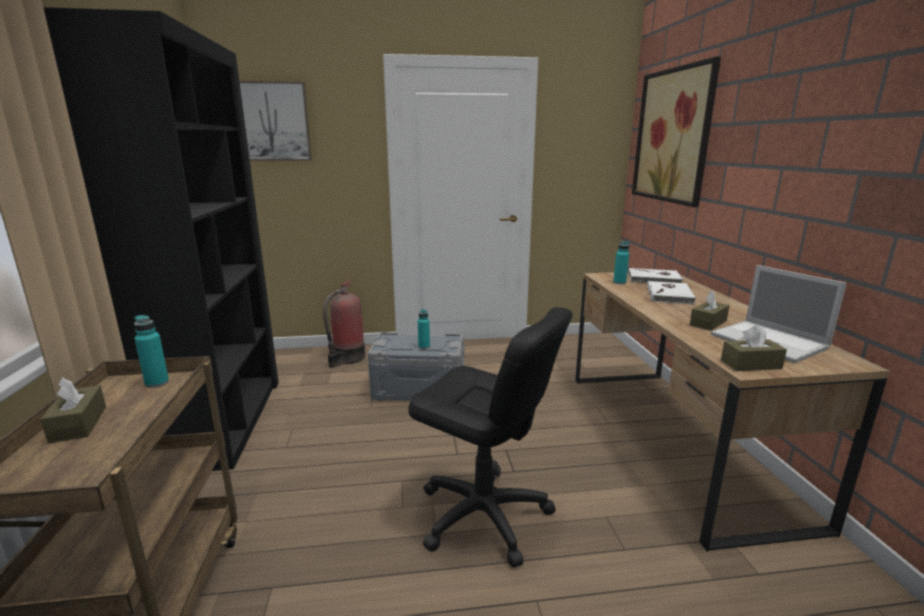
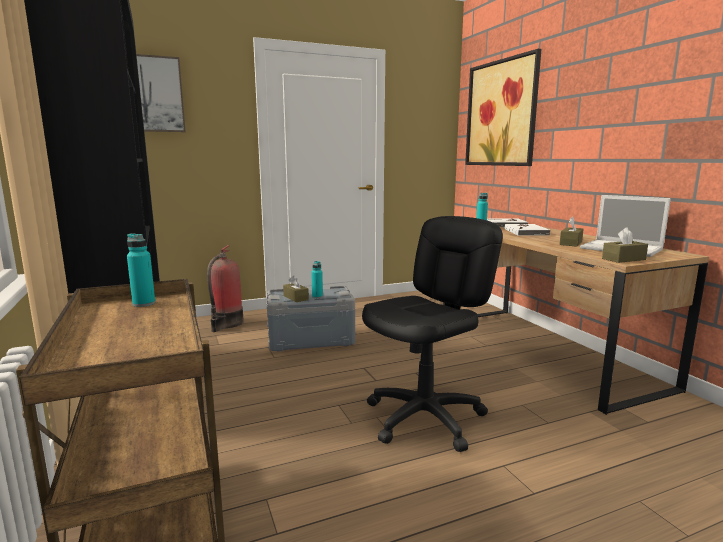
camera: 15 degrees left, 5 degrees down
brown tissue box [40,378,106,443] -> brown tissue box moved to [283,276,309,302]
black office chair [408,307,573,568] -> black office chair turned 60 degrees counterclockwise [362,216,503,452]

